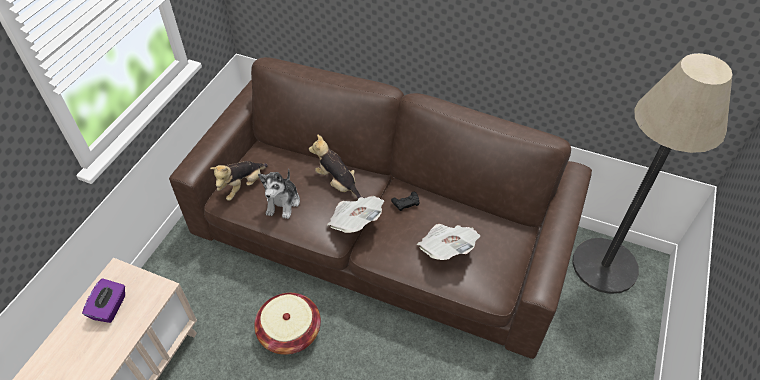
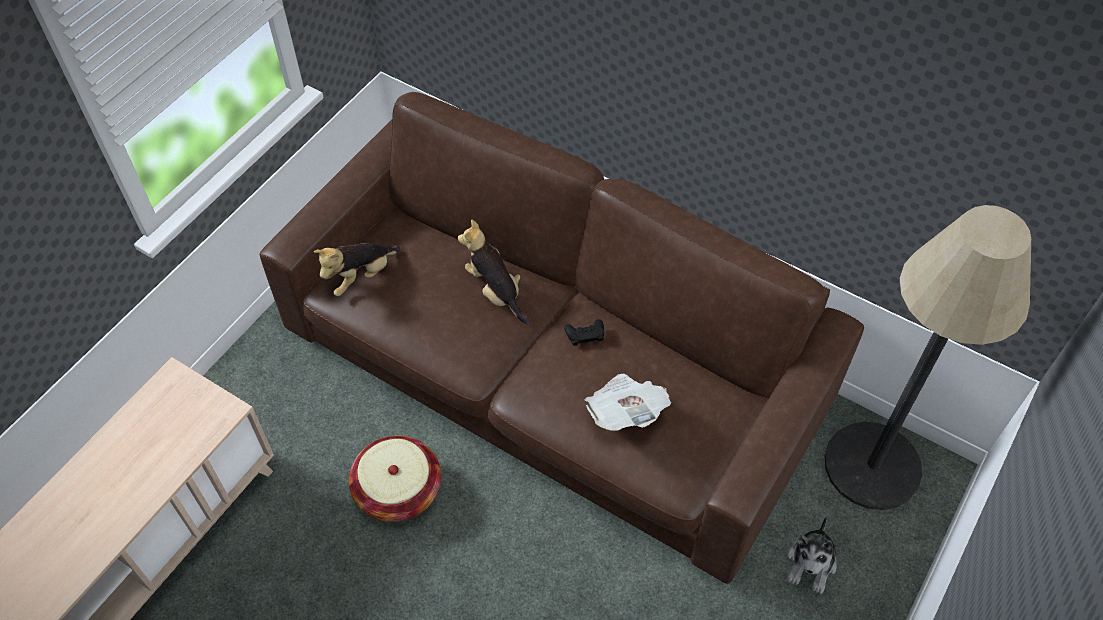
camera: 10 degrees right, 5 degrees up
purple tissue box [82,278,125,323] -> none
plush toy [258,169,300,219] -> plush toy moved to [787,516,837,594]
newspaper [327,196,384,233] -> none

